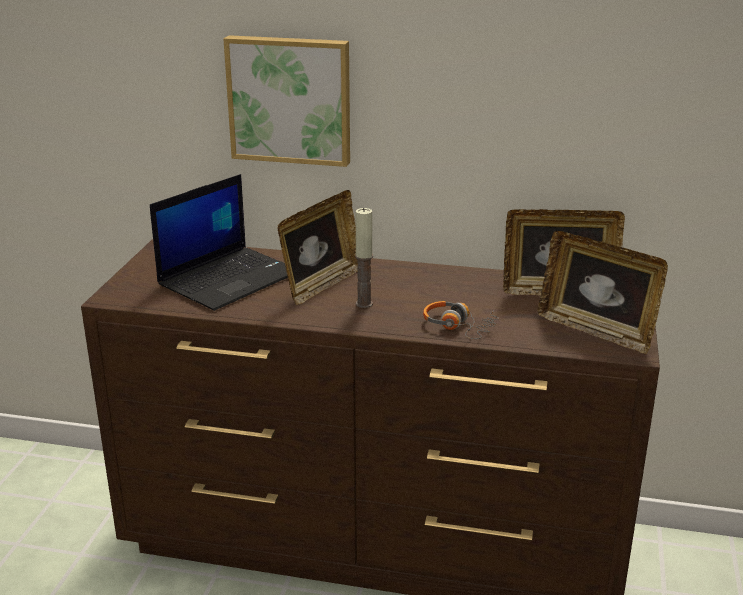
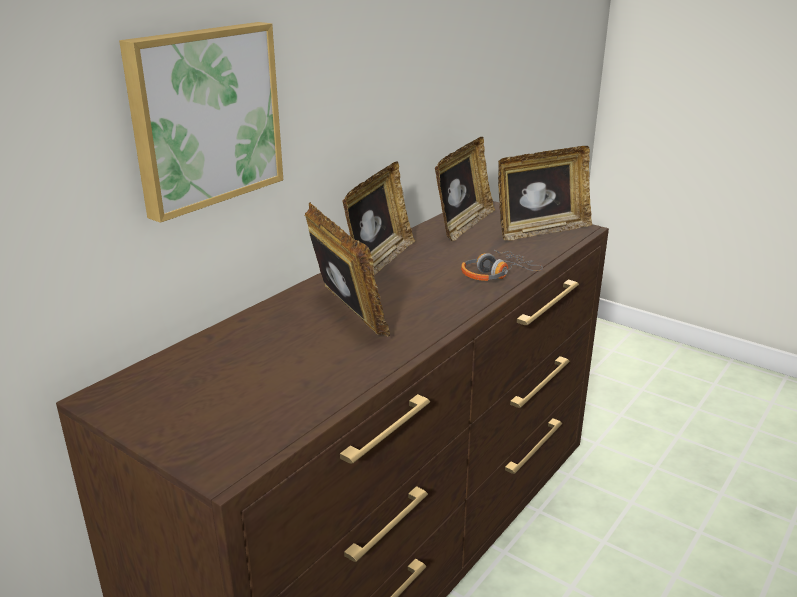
camera: 65 degrees left, 0 degrees up
laptop [150,174,288,311] -> none
candle [355,208,373,308] -> none
none -> picture frame [342,162,415,276]

